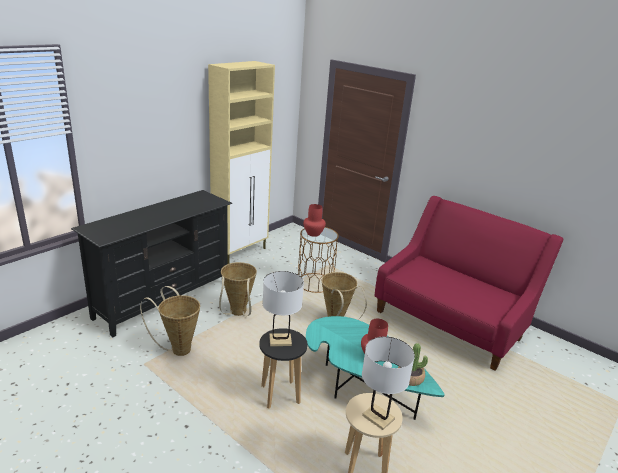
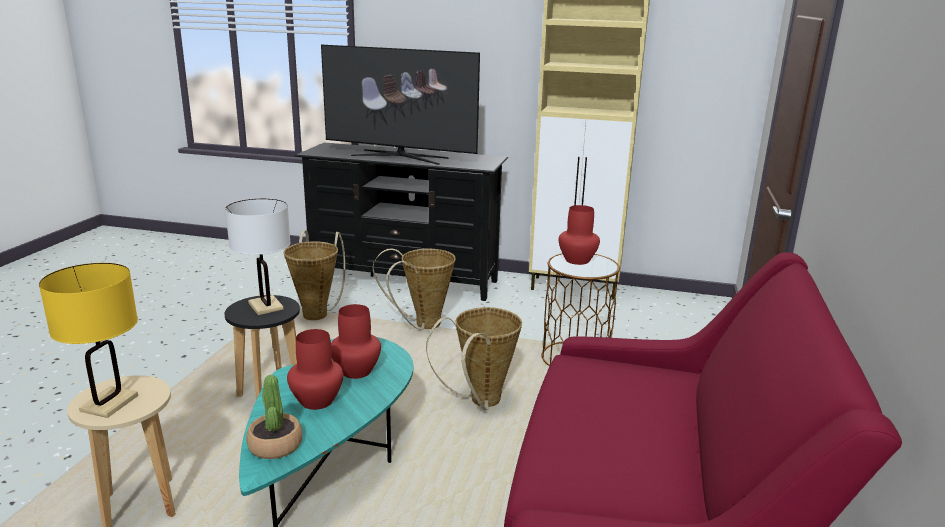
camera: 65 degrees right, 5 degrees down
white table lamp [362,337,415,430] -> yellow table lamp [39,263,138,418]
none -> television [321,45,480,165]
none -> red vase [331,304,381,379]

